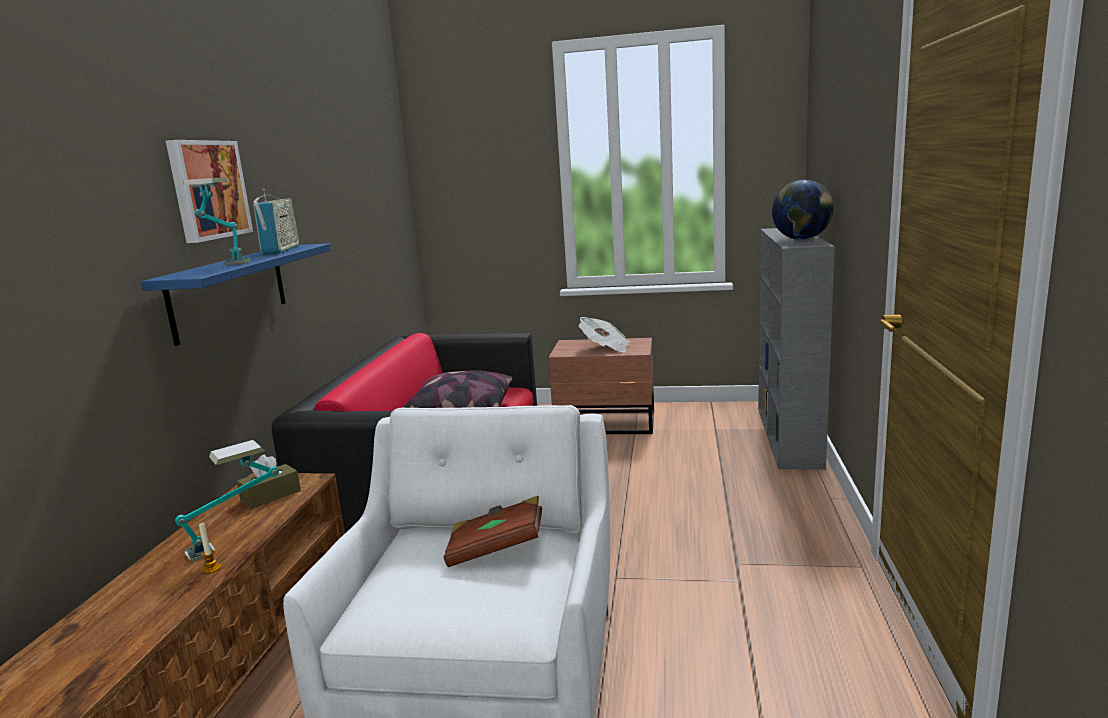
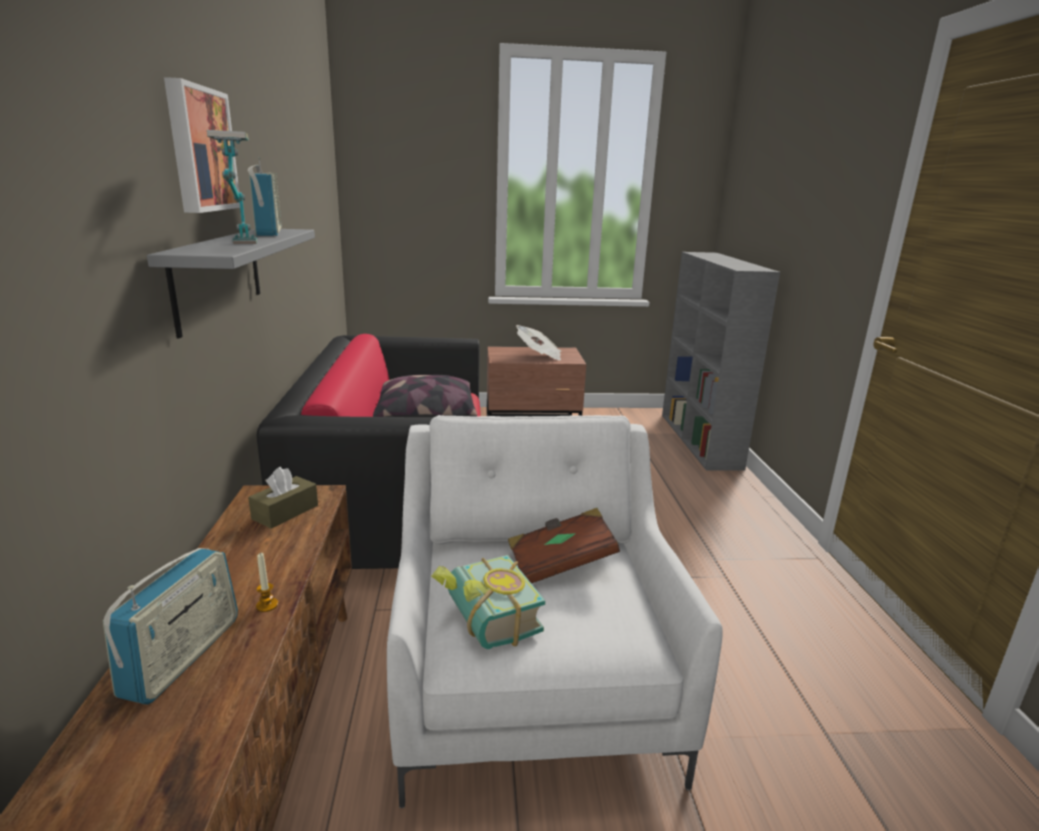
camera: 15 degrees left, 5 degrees up
blue shelf [141,243,331,346] -> grey shelf [147,229,315,338]
table lamp [175,440,279,562] -> none
globe [772,180,834,240] -> none
none -> radio [103,548,238,705]
none -> book [431,555,545,649]

